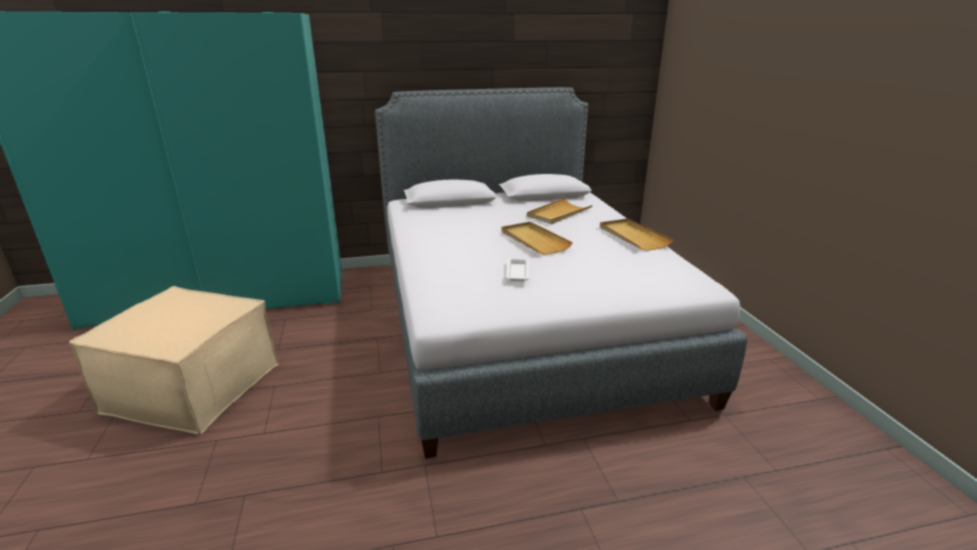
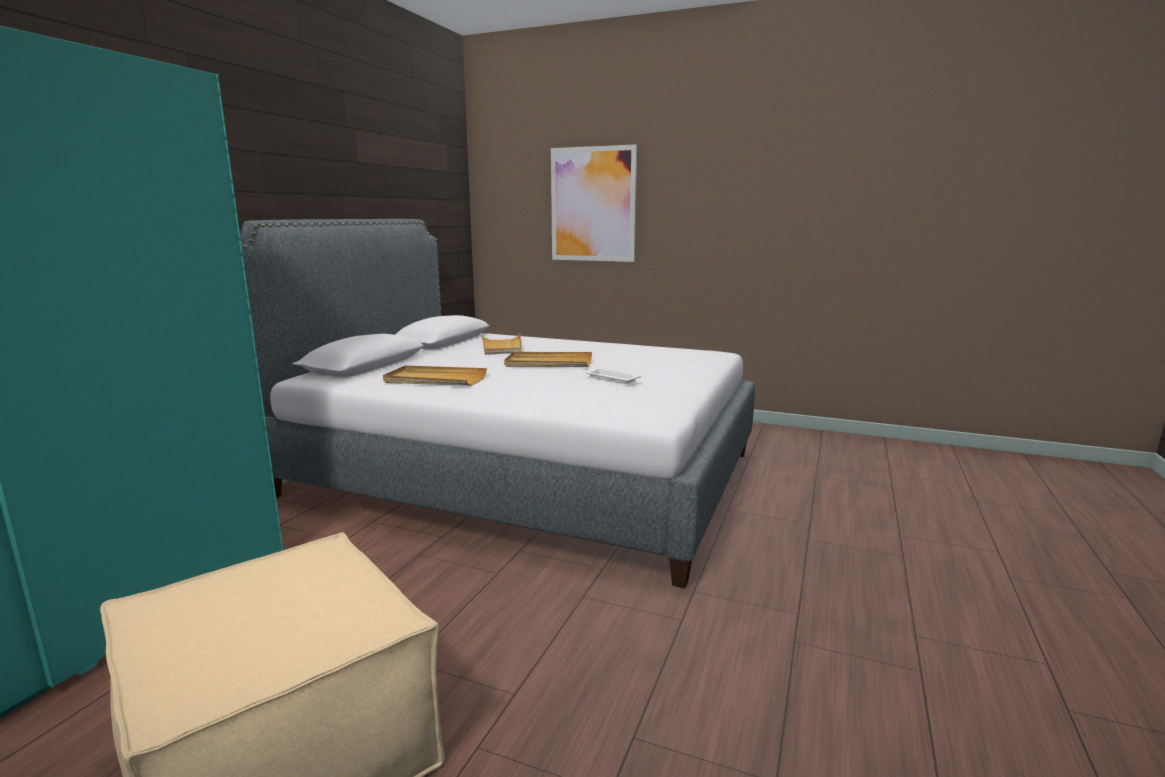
camera: 55 degrees left, 10 degrees down
beige tray [600,219,673,251] -> beige tray moved to [383,365,487,386]
none -> picture [551,144,637,262]

